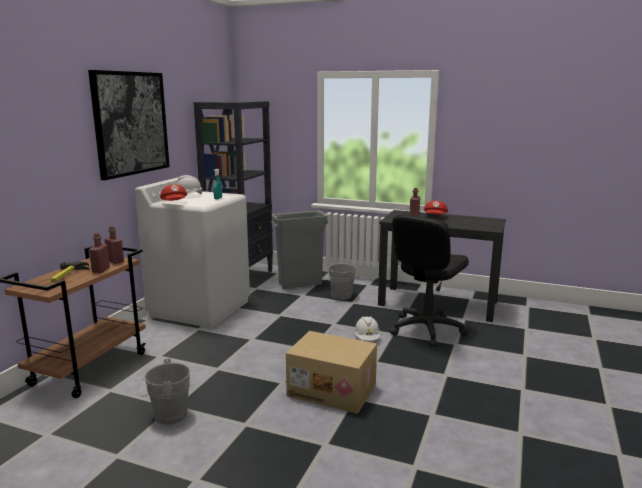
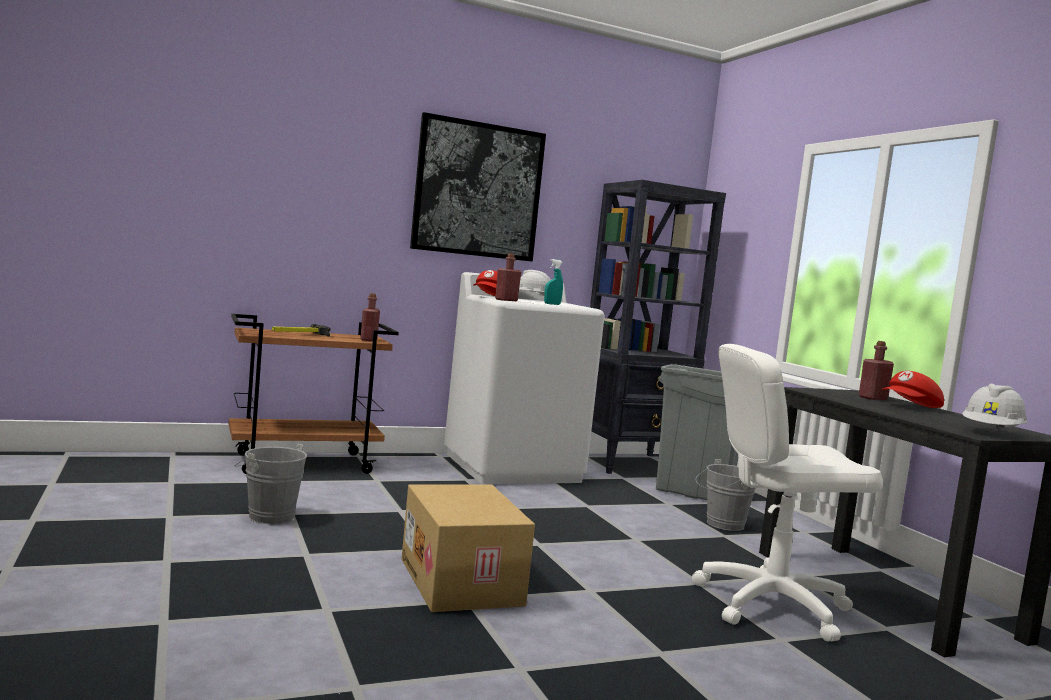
camera: 45 degrees right, 10 degrees down
red bottle [89,233,110,273] -> red bottle moved to [495,253,521,301]
white hard hat [354,316,380,341] -> white hard hat moved to [962,383,1028,430]
black office chair [390,214,469,347] -> white office chair [691,344,883,642]

